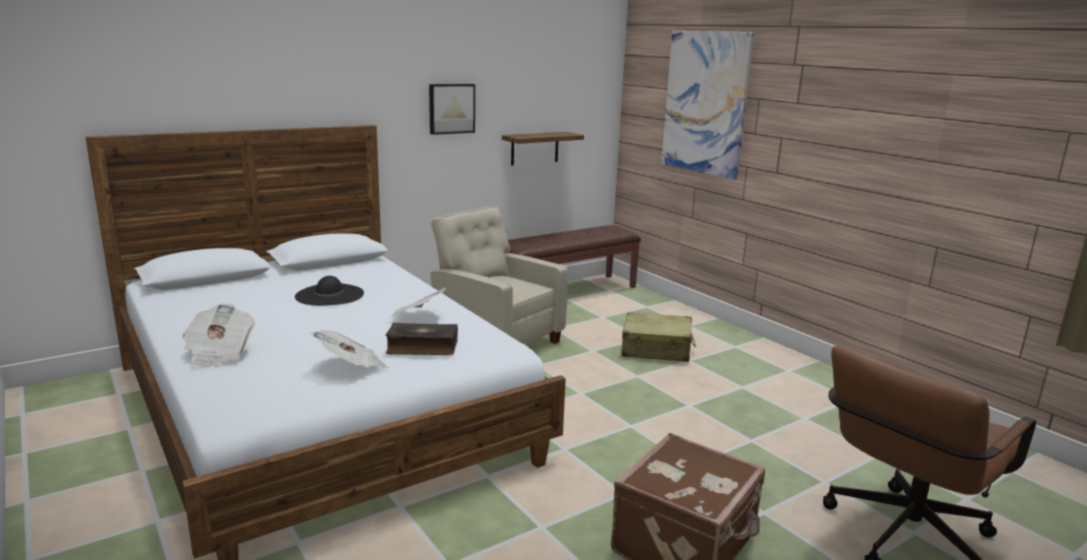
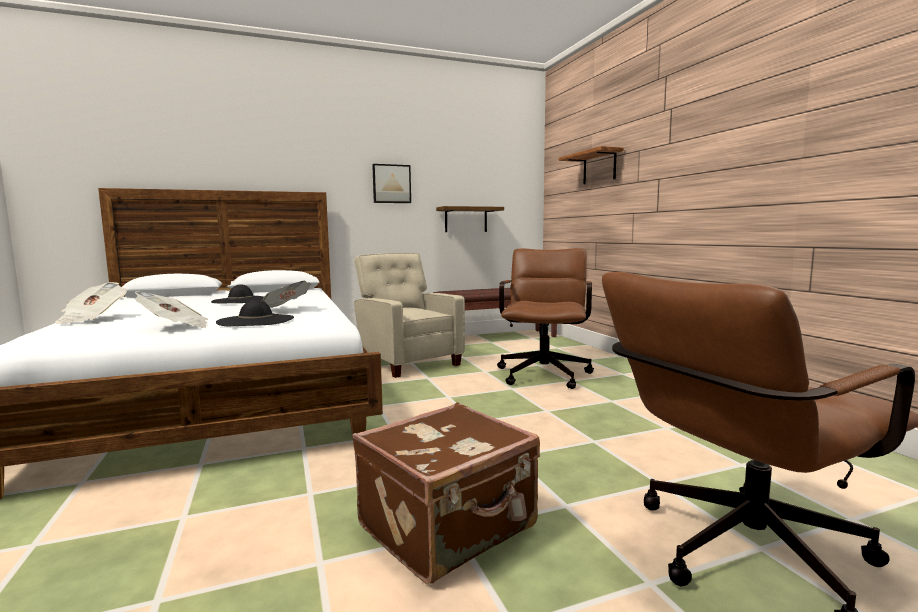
camera: 15 degrees right, 10 degrees down
book [386,323,458,355] -> black hat [216,300,294,326]
beige suitcase [622,312,696,362] -> brown office chair [497,248,594,389]
picture [661,31,754,180] -> shelf [559,146,624,184]

